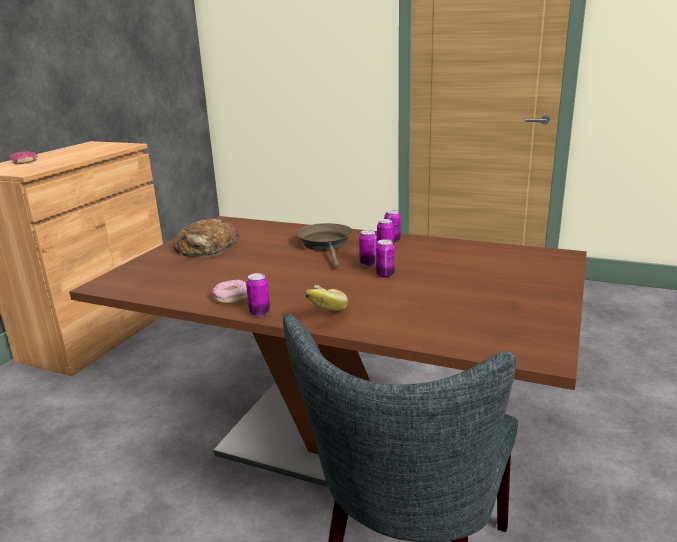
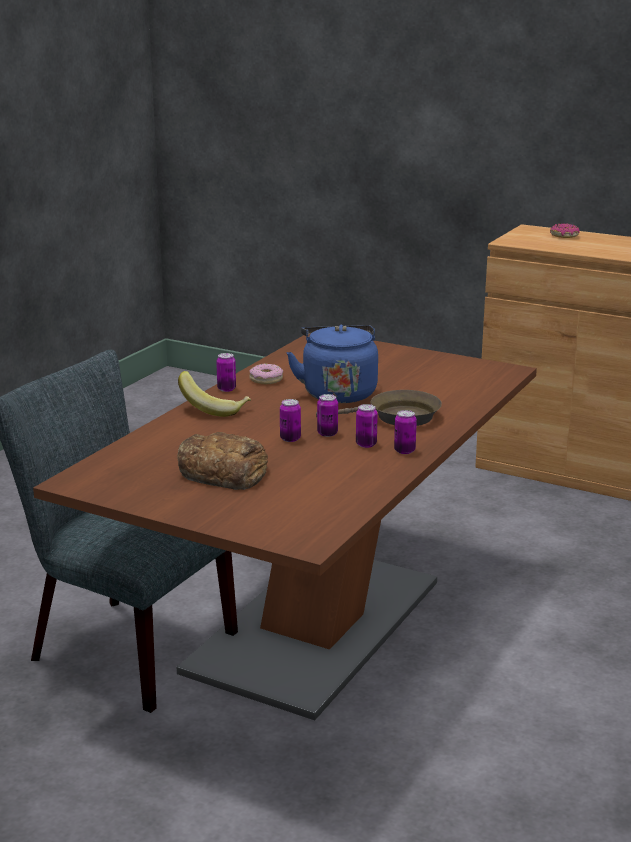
camera: 95 degrees right, 0 degrees up
bread [173,217,239,257] -> bread moved to [178,432,268,490]
none -> blue kettle [286,325,378,403]

